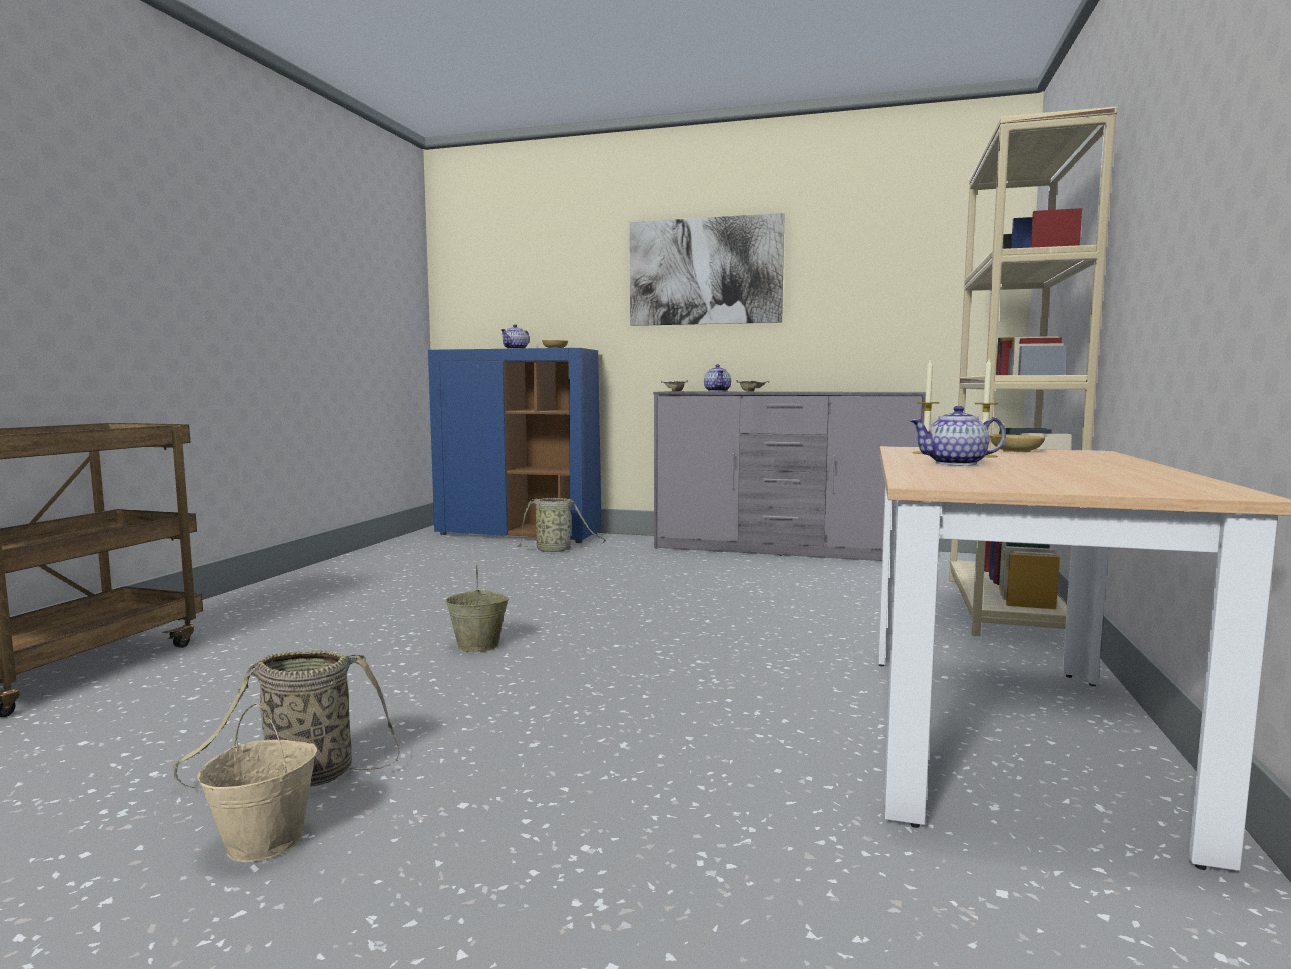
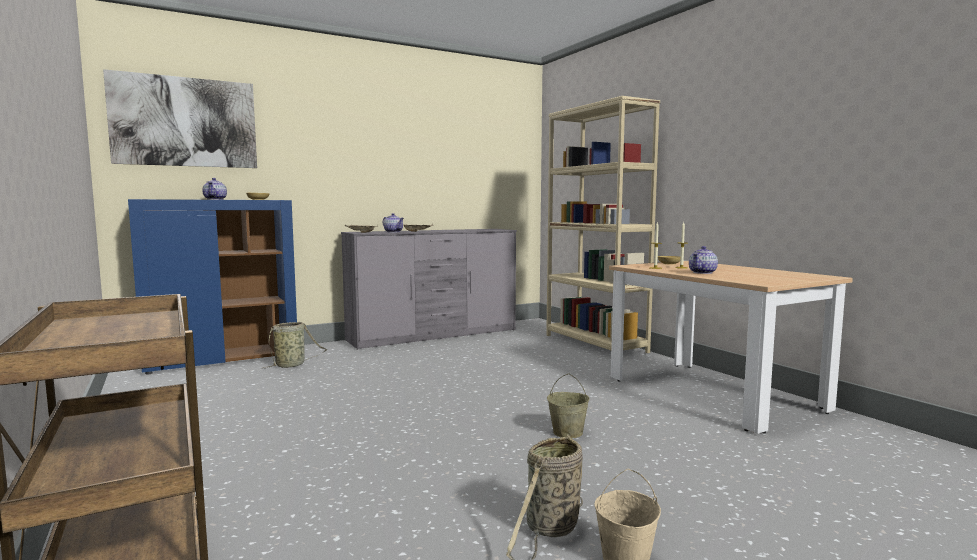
camera: 45 degrees left, 0 degrees up
beige bucket [446,565,509,652] -> beige bucket moved to [547,374,590,438]
picture [630,213,785,326] -> picture moved to [103,69,257,168]

